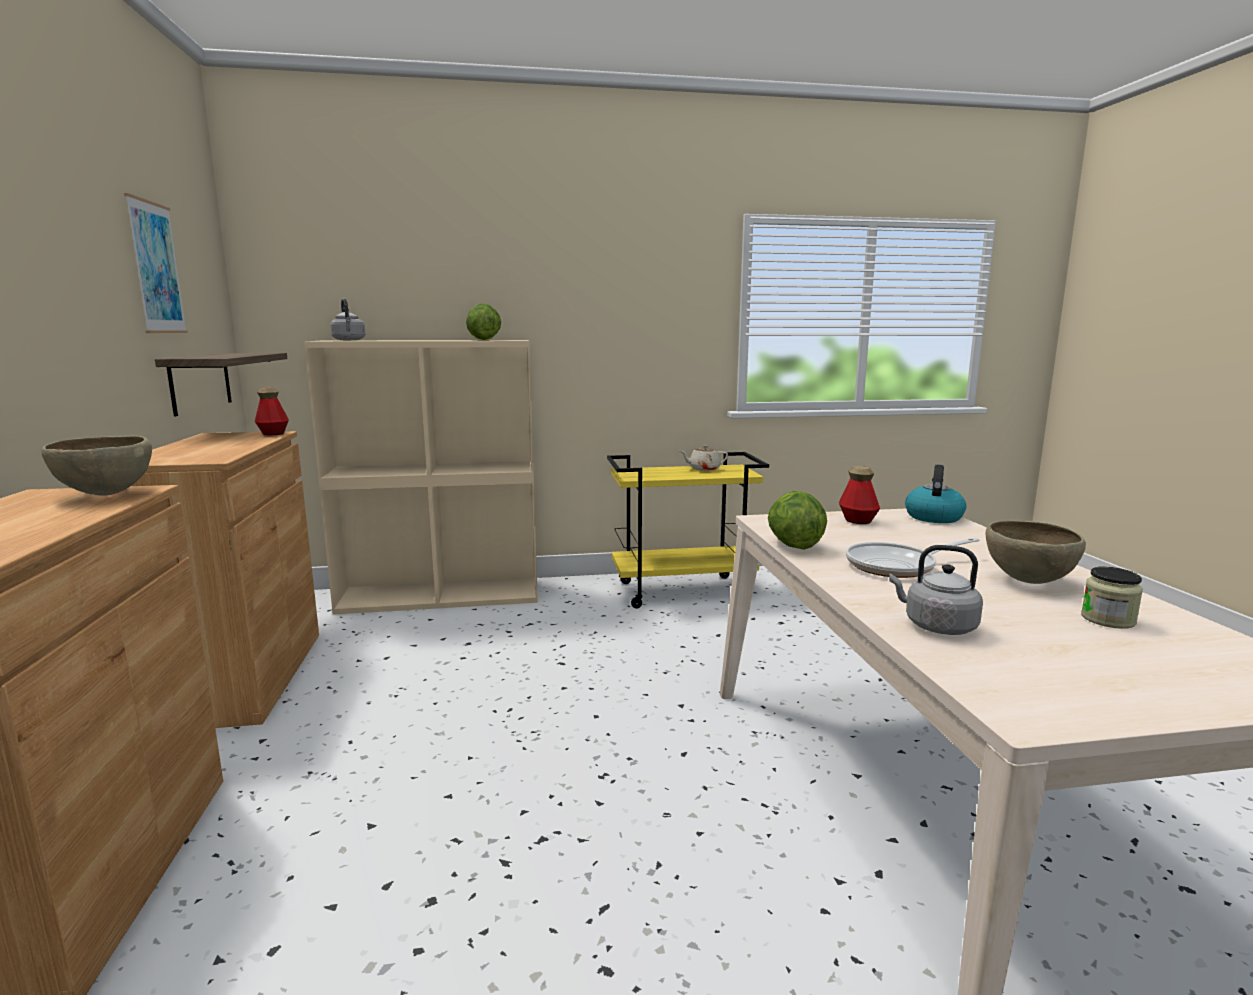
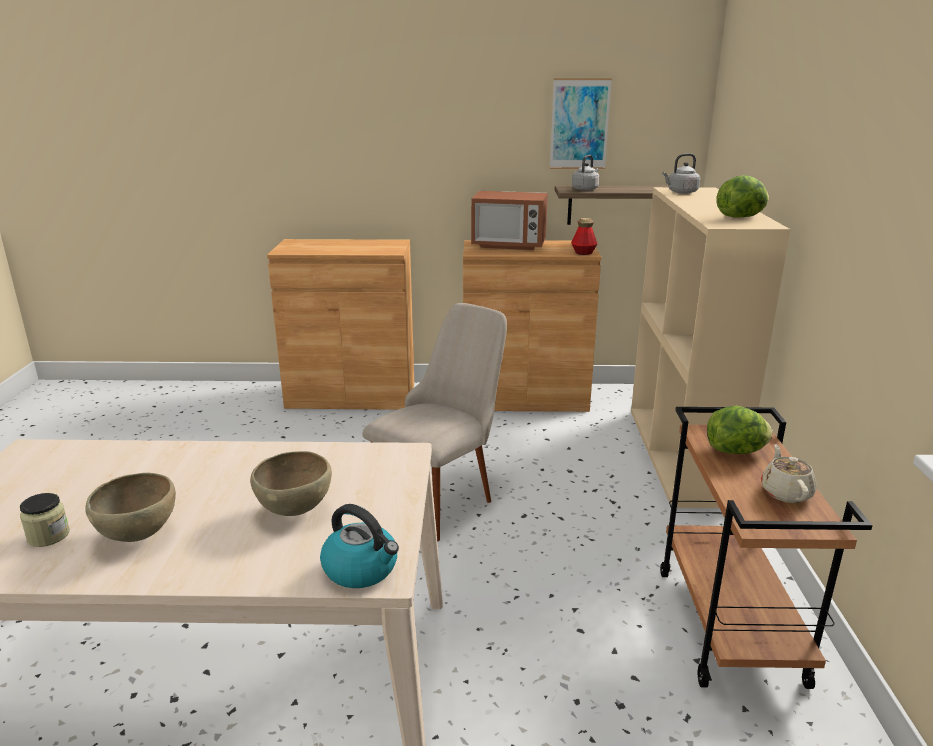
camera: 100 degrees right, 10 degrees up
brown bowl [41,436,152,496] -> brown bowl moved to [250,451,332,516]
yellow cart [607,452,769,609] -> brown cart [660,407,873,689]
lettuce [768,491,827,550] -> lettuce moved to [707,406,773,454]
bottle [839,466,880,524] -> none
frying pan [846,538,980,578] -> none
grey kettle [889,545,983,635] -> grey kettle moved to [572,155,599,191]
none -> beige chair [362,303,507,541]
none -> microwave [471,191,548,250]

